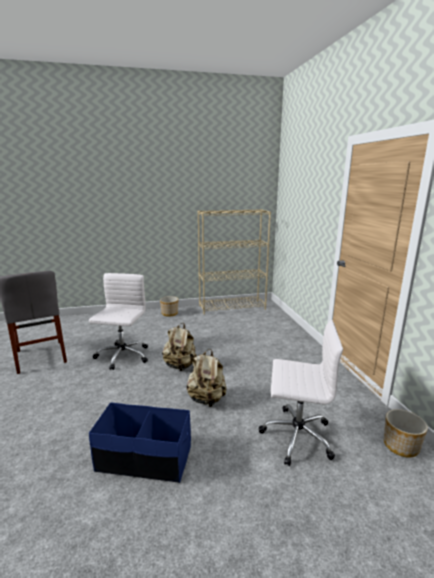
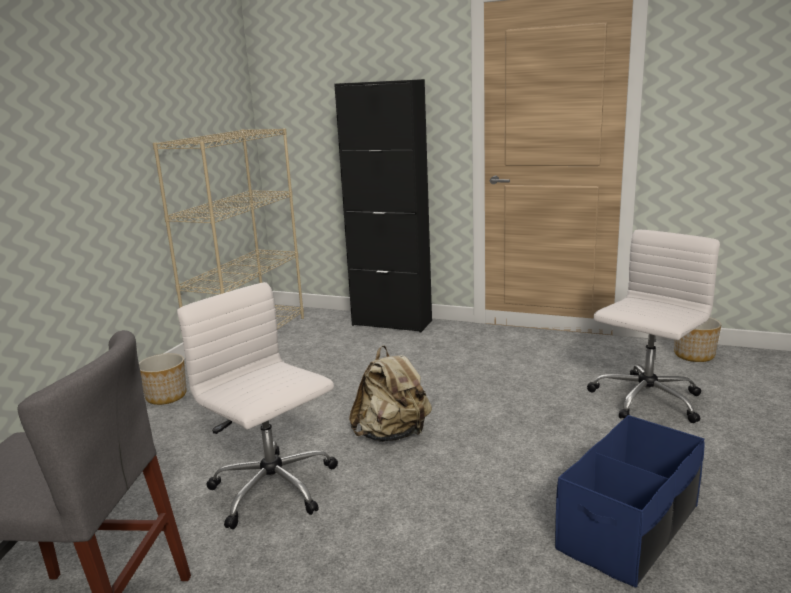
camera: 55 degrees left, 0 degrees up
beige backpack [187,349,227,407] -> none
none -> black cabinet [334,79,432,332]

